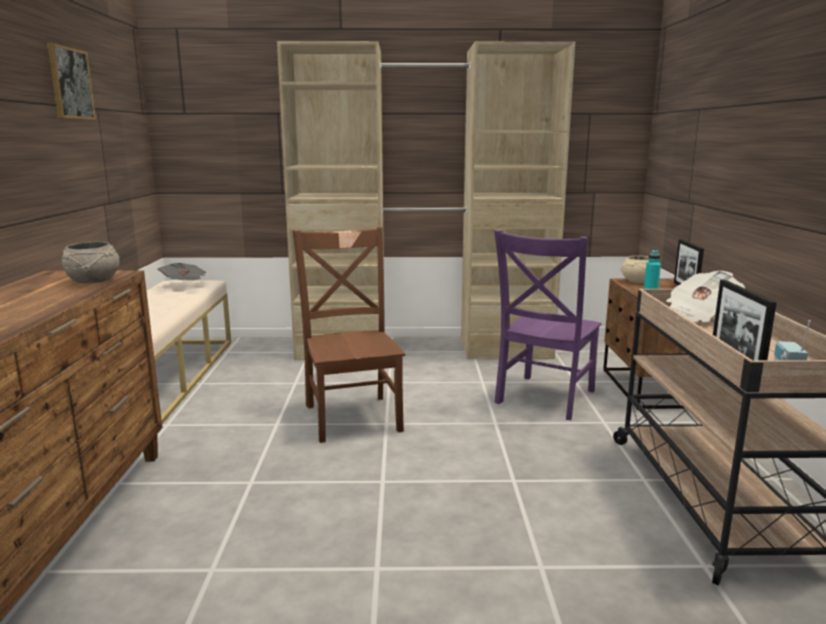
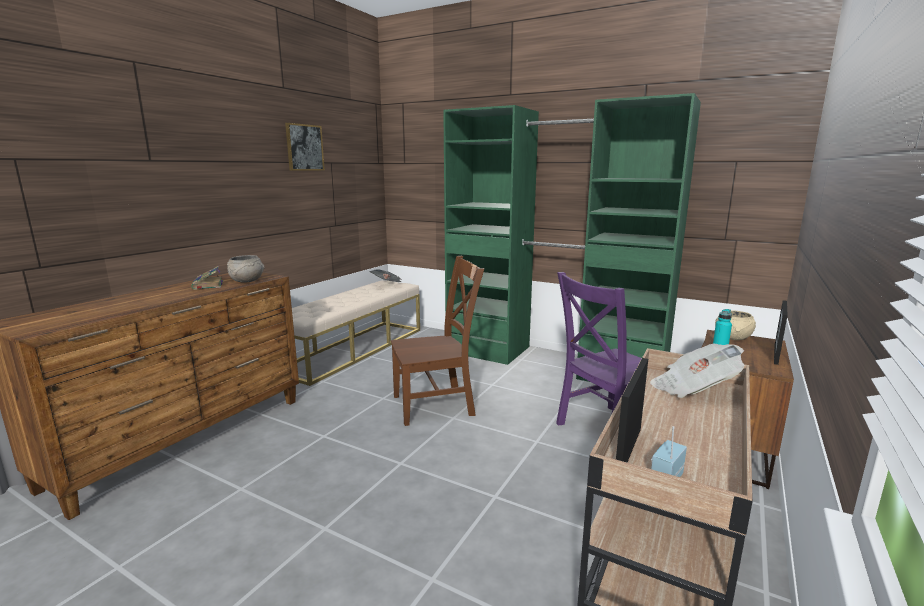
camera: 30 degrees right, 0 degrees up
beige wardrobe [277,41,575,360] -> green wardrobe [443,93,701,382]
brown chair [292,226,405,443] -> brown chair turned 60 degrees clockwise [391,256,484,426]
none -> book [191,266,223,290]

